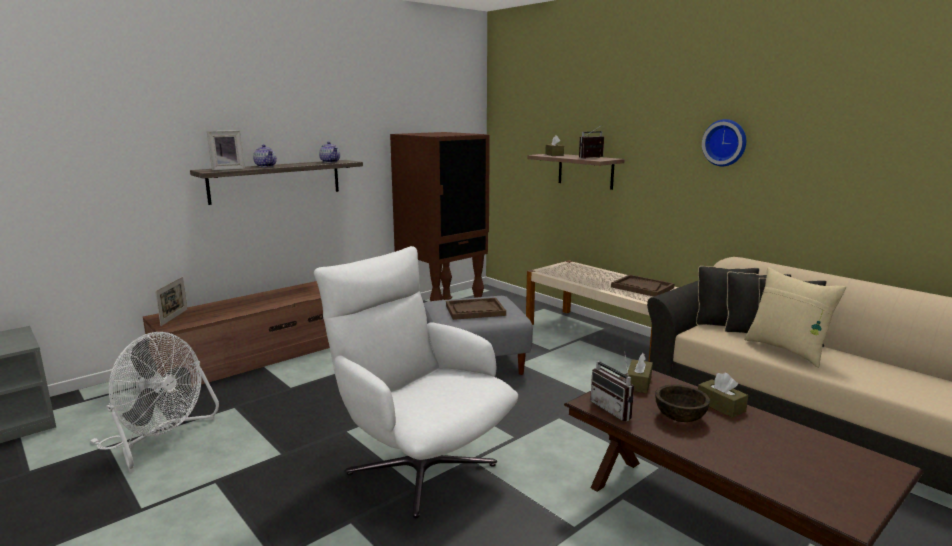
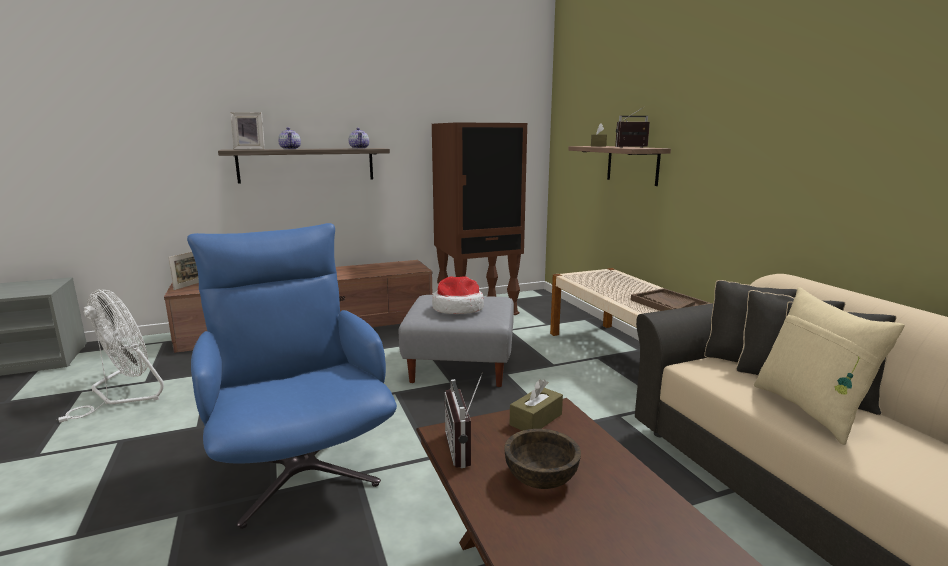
camera: 20 degrees right, 0 degrees up
white fan [90,332,219,473] -> white fan turned 90 degrees counterclockwise [56,289,164,423]
white armchair [314,246,518,518] -> blue armchair [187,223,397,529]
brown tray [446,298,506,320] -> hat [432,276,484,314]
brown tissue box [698,373,748,418] -> none
wall clock [702,119,746,166] -> none

